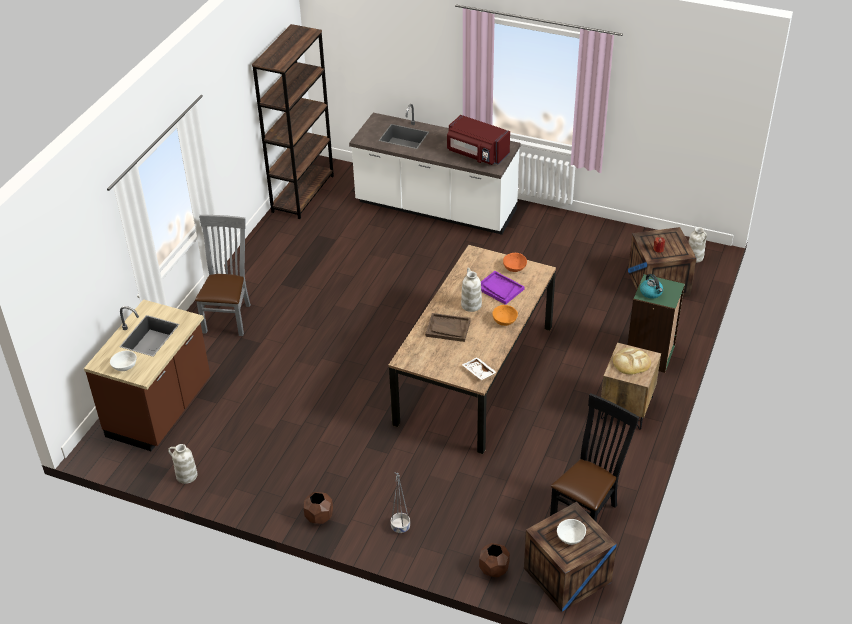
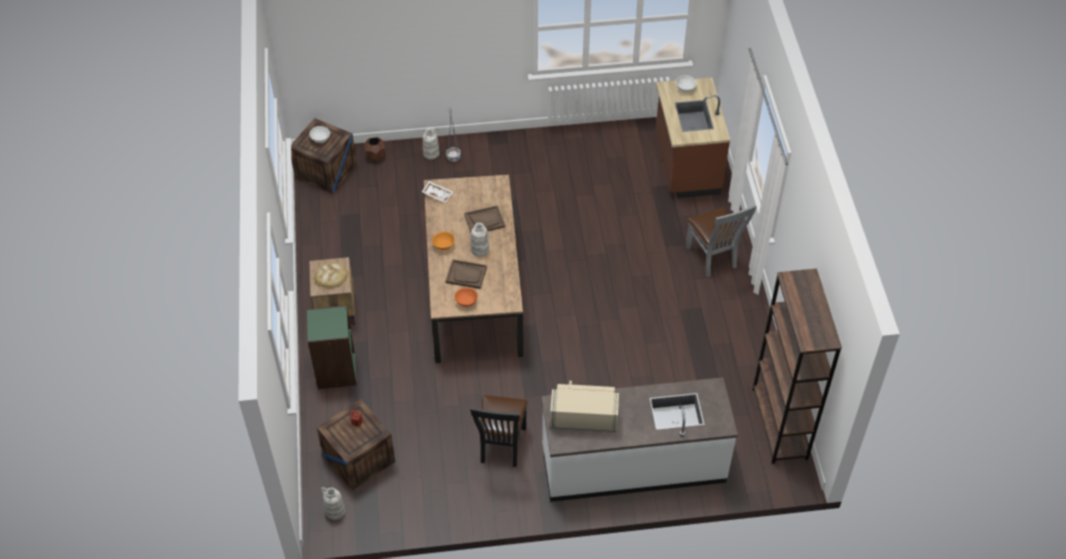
camera: 150 degrees right, 10 degrees up
white vase [168,444,198,484] -> white vase moved to [423,127,440,160]
brown planter [304,492,333,524] -> none
red microwave [447,115,510,165] -> beige microwave [550,381,619,432]
purple tray [481,271,525,305] -> brown tray [445,259,487,289]
black chair [550,393,639,522] -> black chair moved to [470,395,528,467]
kettle [640,274,663,299] -> none

